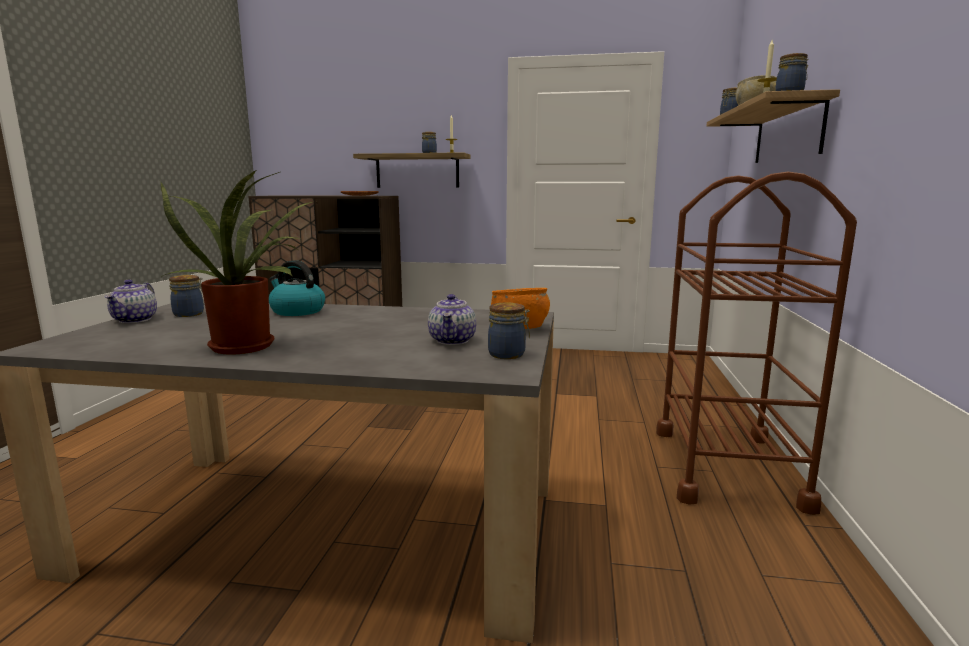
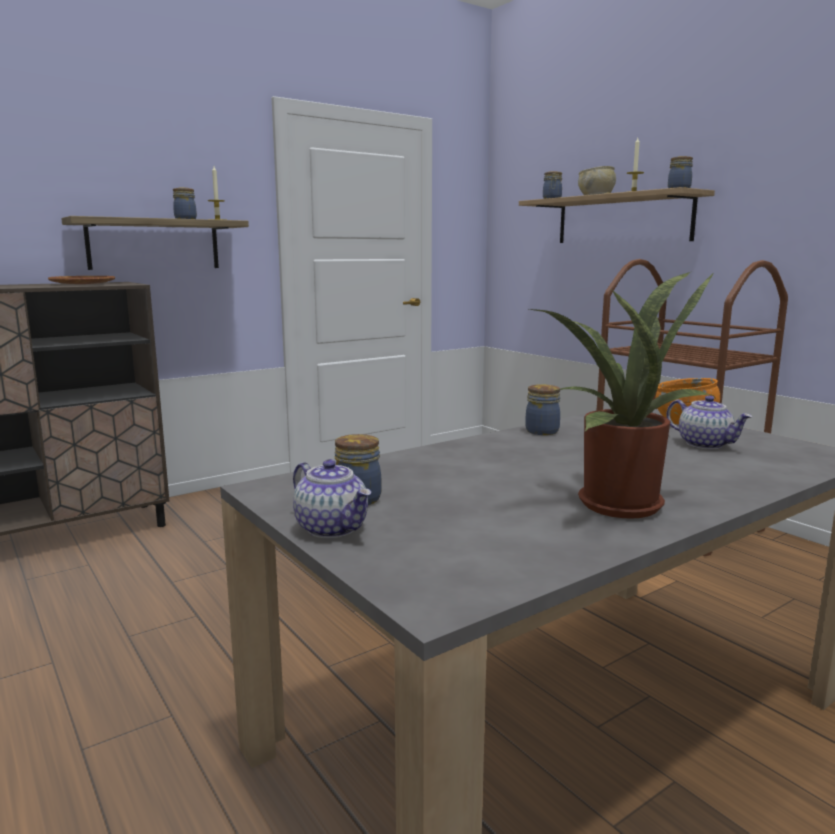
camera: 45 degrees left, 0 degrees up
kettle [269,260,325,316] -> none
jar [488,302,530,359] -> jar moved to [525,384,560,435]

